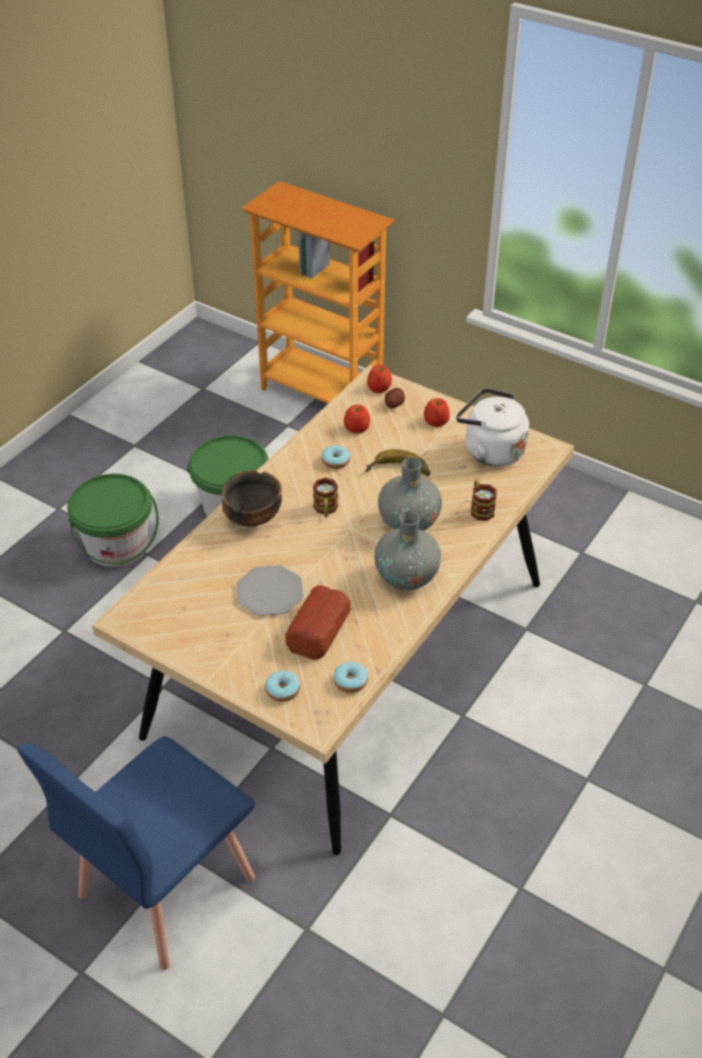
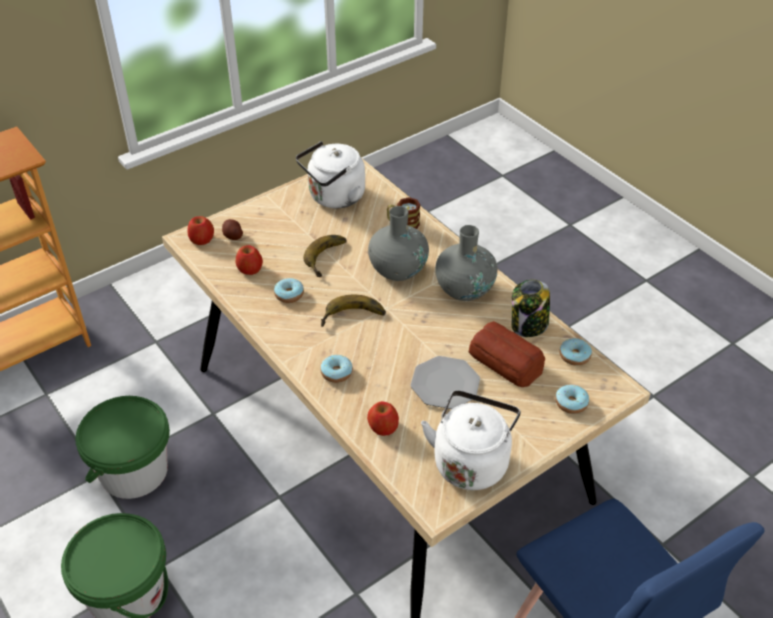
camera: 70 degrees left, 0 degrees up
bowl [221,470,282,527] -> donut [320,355,353,383]
mug [313,478,338,517] -> banana [321,295,386,327]
apple [424,398,450,427] -> apple moved to [367,401,399,436]
none -> white kettle [421,390,521,490]
none -> jar [511,279,550,337]

